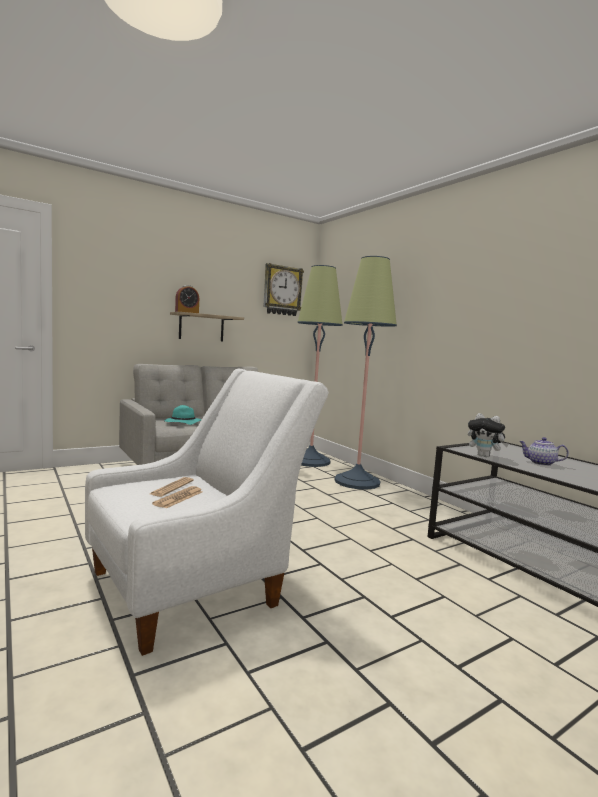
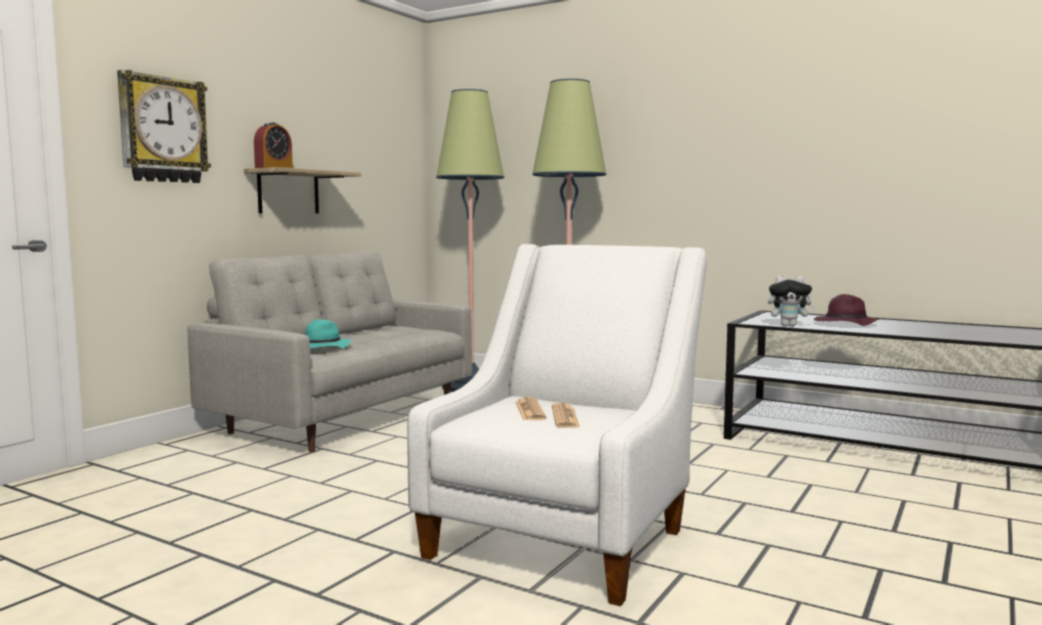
camera: 25 degrees left, 0 degrees up
wall clock [263,263,304,316] -> wall clock moved to [117,70,211,183]
teapot [519,437,569,466] -> purple hat [814,294,879,326]

